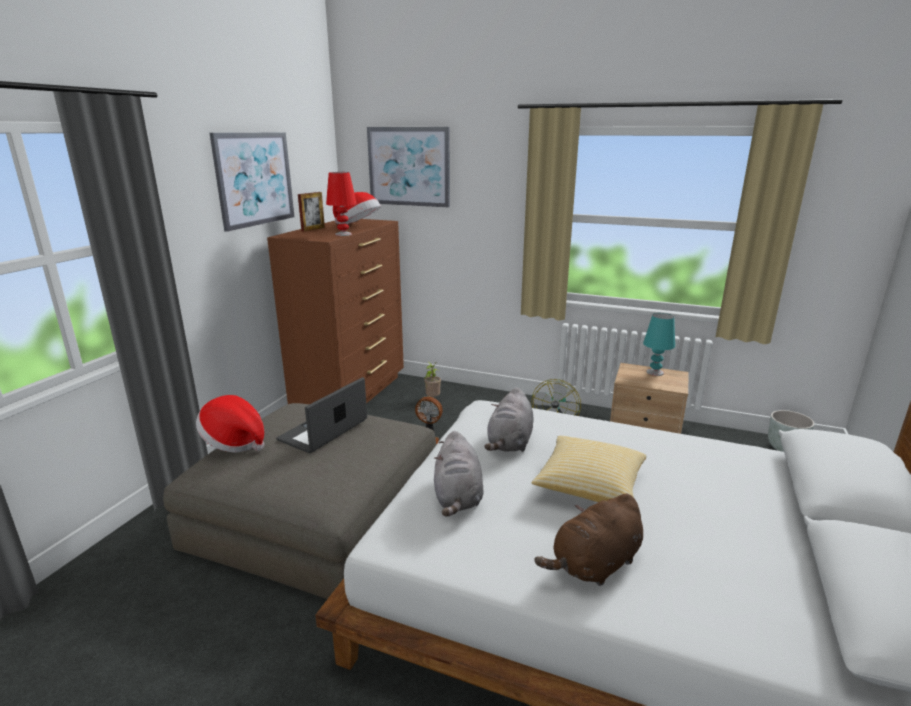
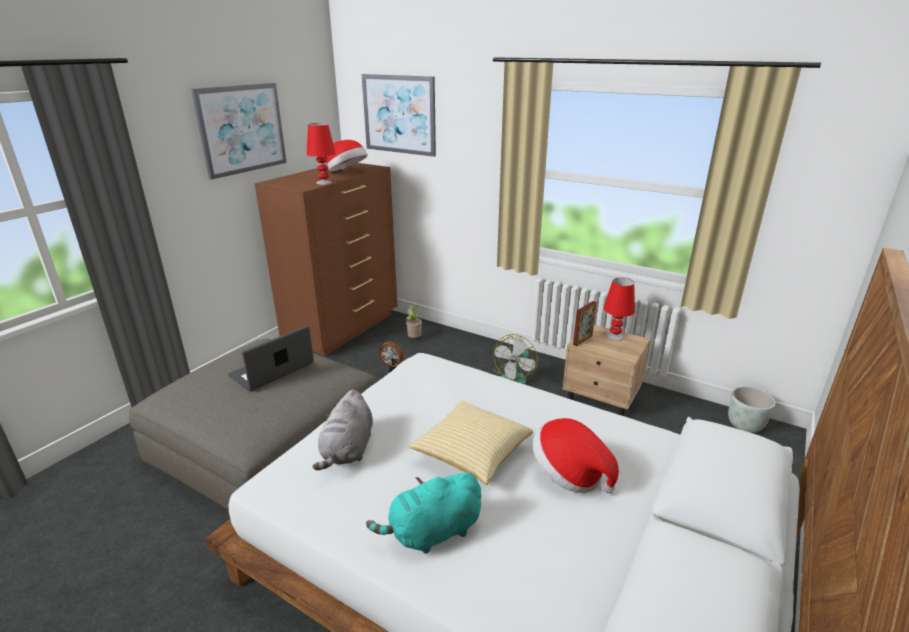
camera: 10 degrees right, 5 degrees up
hat [196,395,264,453] -> hat moved to [533,418,619,494]
picture frame [298,192,325,232] -> picture frame moved to [573,301,597,346]
grey plush toy [484,387,534,452] -> none
brown plush toy [535,493,643,586] -> turquoise plush toy [366,472,481,554]
turquoise table lamp [643,313,675,376] -> red table lamp [603,278,635,341]

